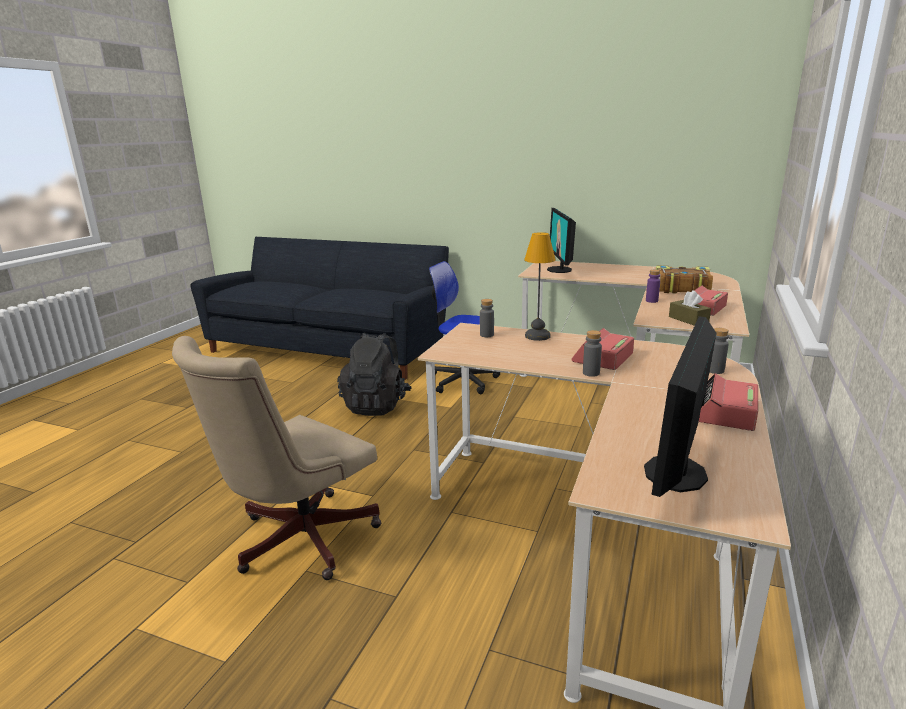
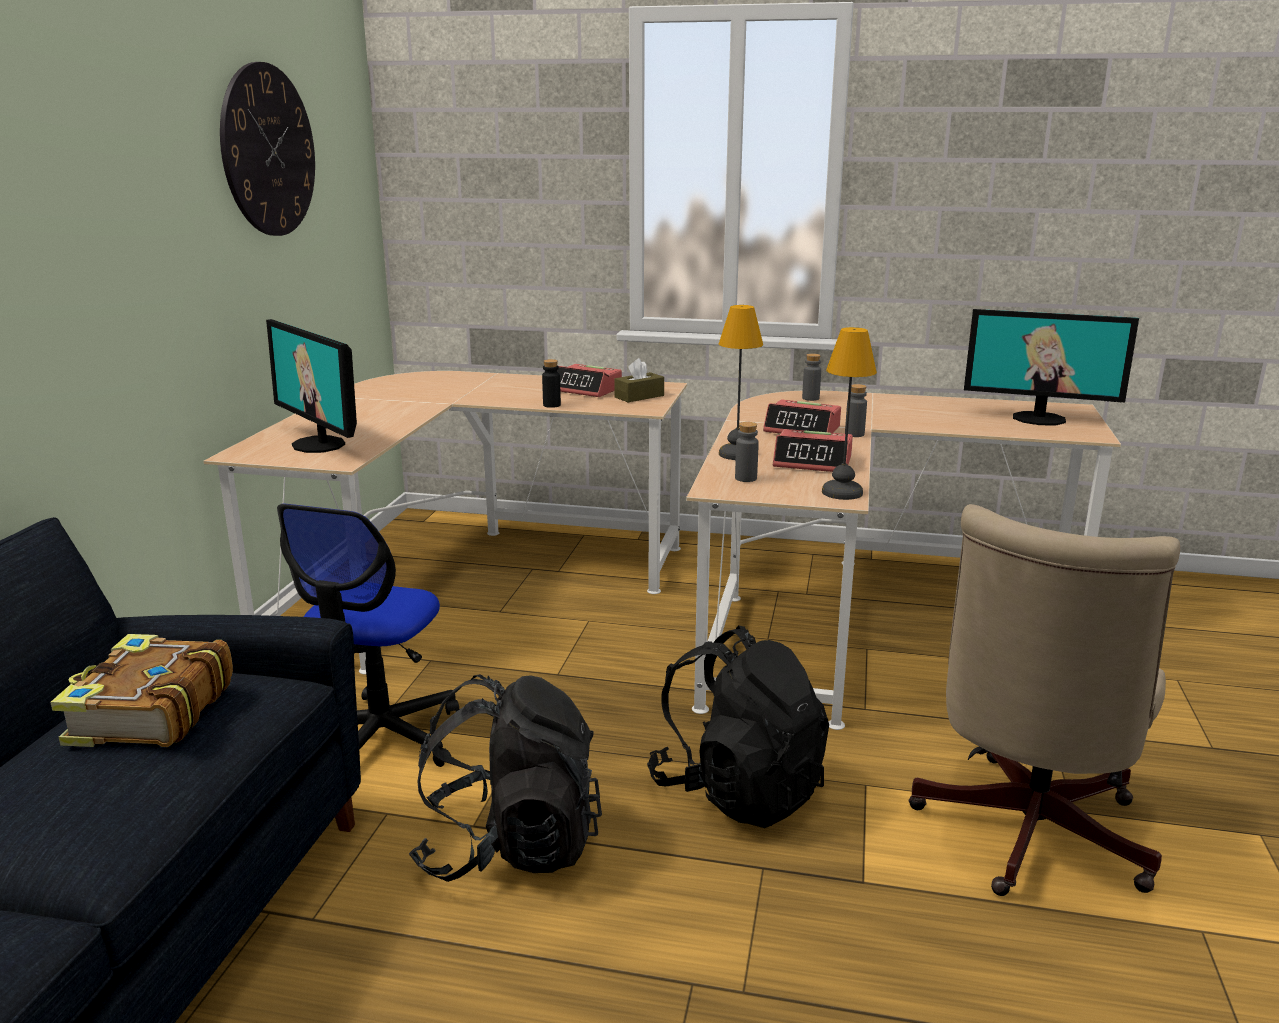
camera: 100 degrees left, 0 degrees up
beige office chair [172,336,381,580] -> beige office chair turned 90 degrees clockwise [908,504,1180,896]
monitor [547,208,576,273] -> monitor turned 60 degrees clockwise [266,319,357,453]
purple bottle [646,270,660,303] -> black bottle [542,359,561,408]
book [656,265,713,293] -> book moved to [50,634,233,747]
alarm clock [699,373,758,431] -> alarm clock moved to [773,429,853,472]
none -> wall clock [220,62,315,236]
none -> black backpack [647,625,829,828]
none -> table lamp [822,327,877,500]

